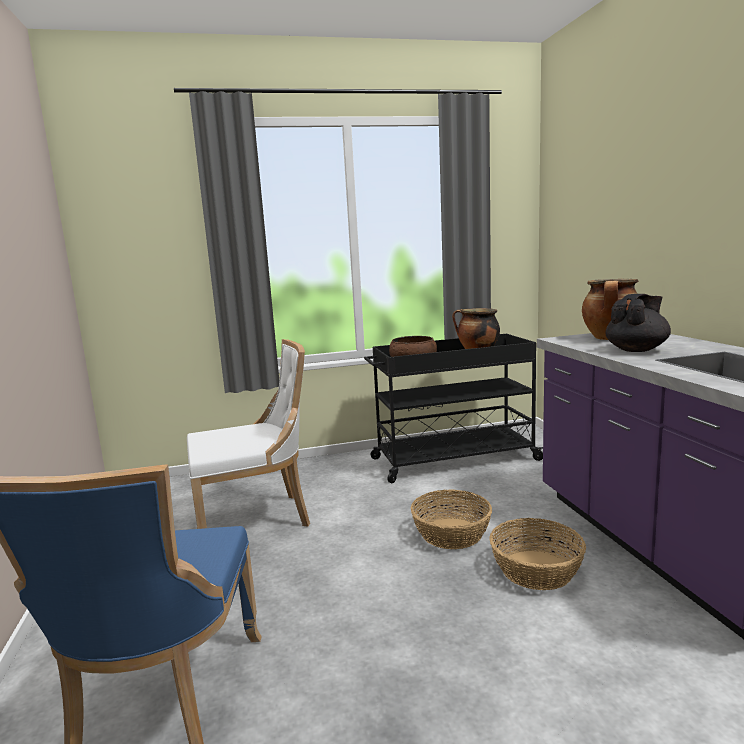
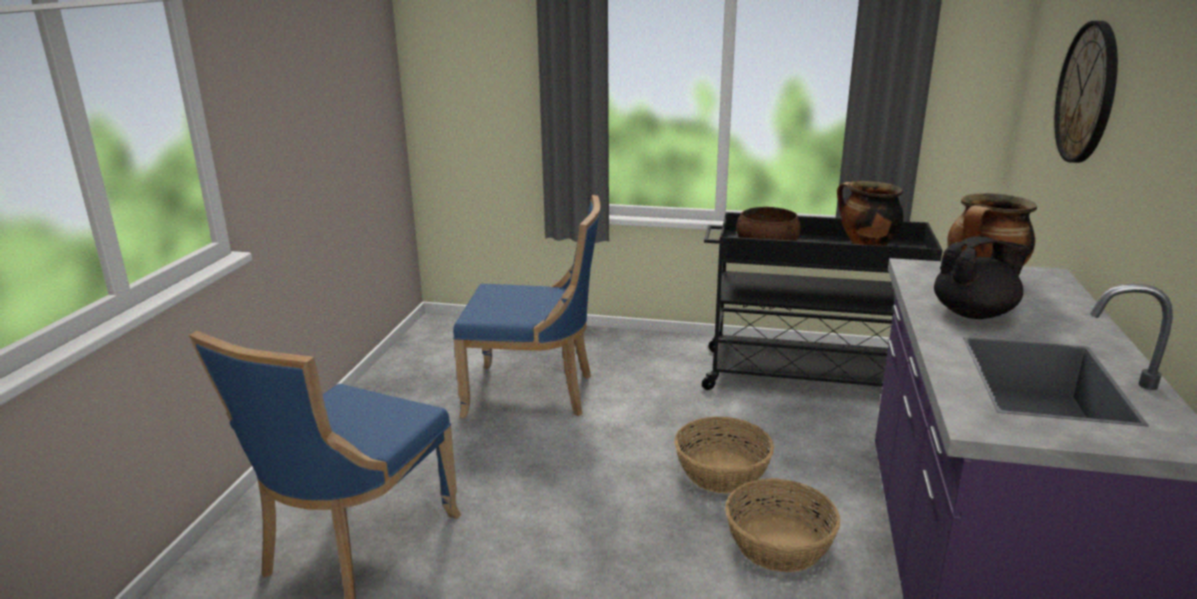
camera: 25 degrees right, 10 degrees up
white chair [187,339,310,529] -> blue chair [453,195,600,418]
none -> wall clock [1054,21,1118,163]

